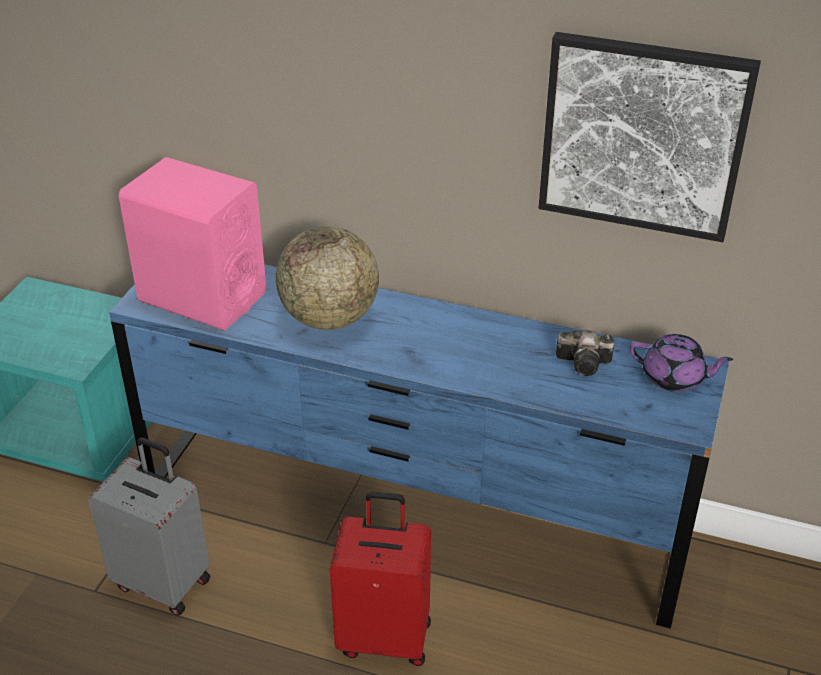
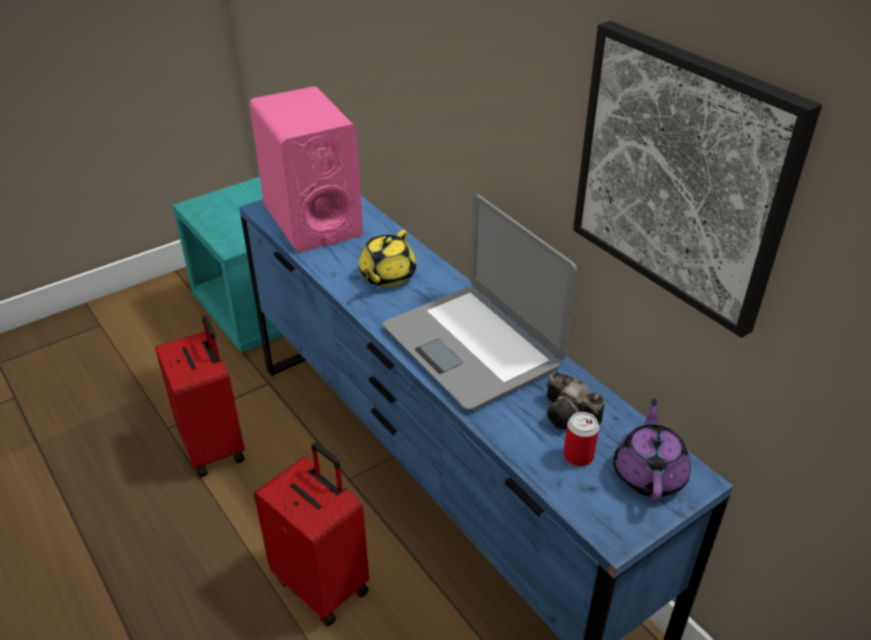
camera: 35 degrees right, 0 degrees up
grey suitcase [88,438,210,616] -> red suitcase [155,316,245,477]
globe [276,226,379,330] -> yellow teapot [359,230,416,287]
purple teapot [630,334,733,392] -> purple teapot turned 135 degrees counterclockwise [613,399,691,502]
none -> laptop [383,195,577,411]
none -> can [563,412,599,466]

